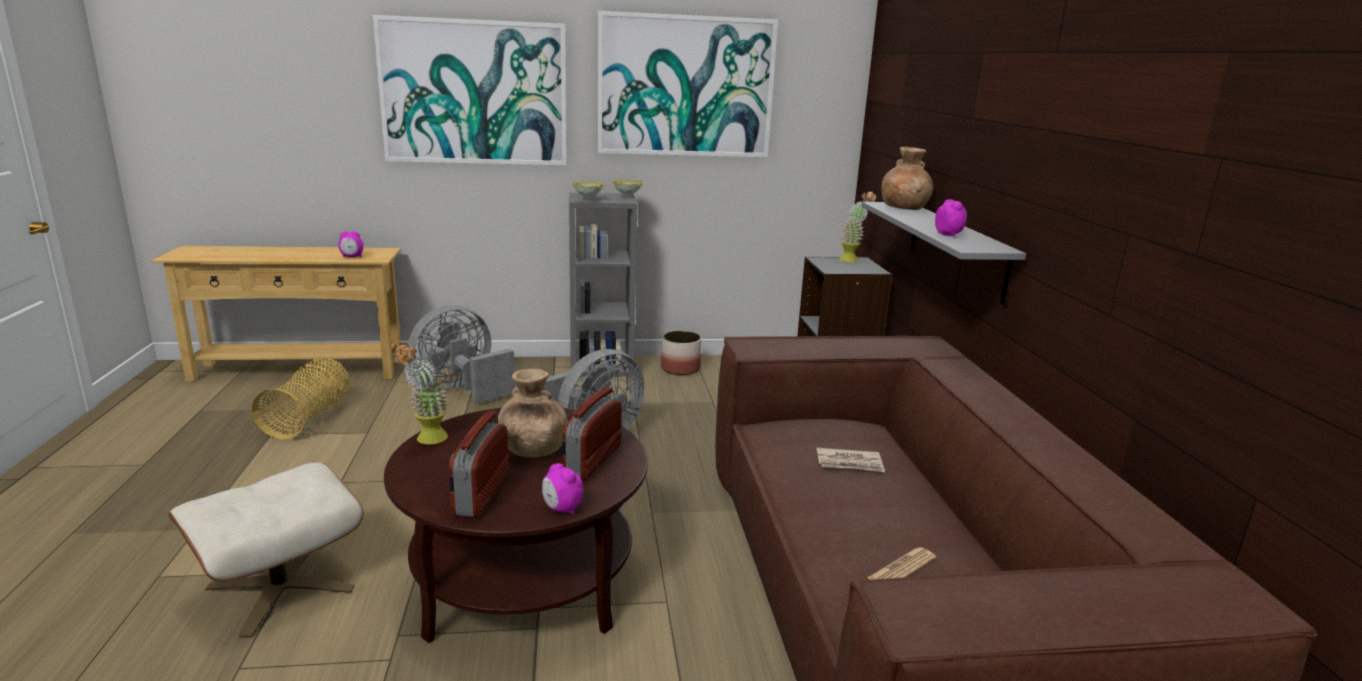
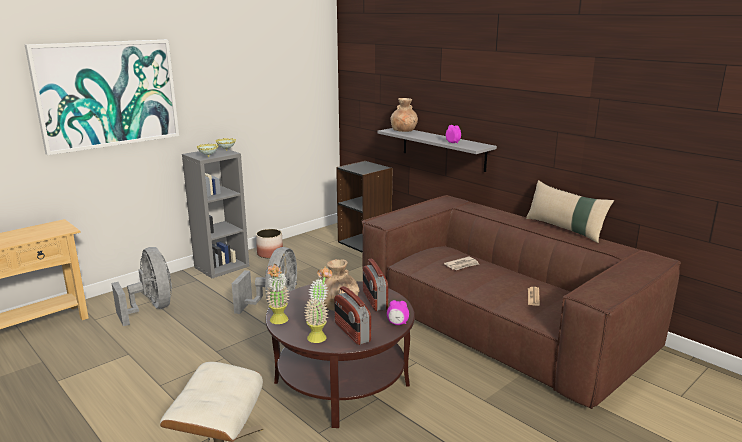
camera: 35 degrees left, 0 degrees up
basket [252,358,350,440] -> none
alarm clock [338,231,363,258] -> none
grey fan [407,305,515,404] -> grey fan turned 135 degrees clockwise [112,247,172,326]
picture [598,11,778,157] -> none
potted plant [839,191,876,262] -> potted plant moved to [304,267,332,343]
none -> beige pillow [526,180,614,243]

